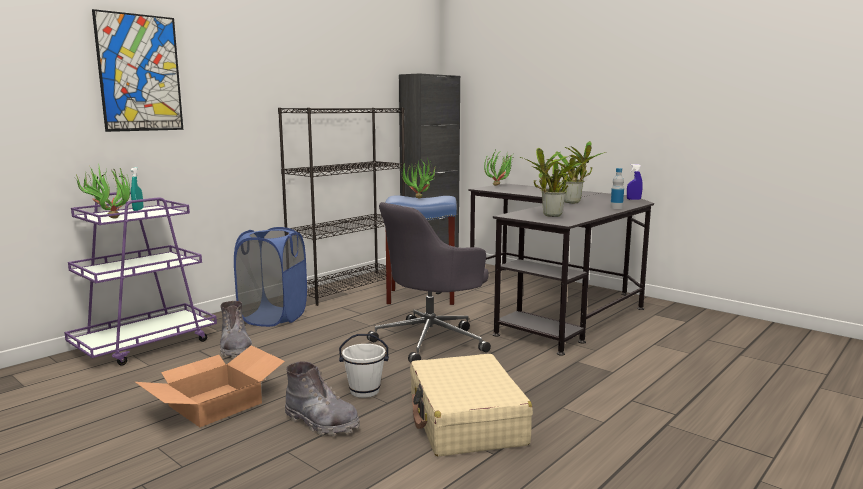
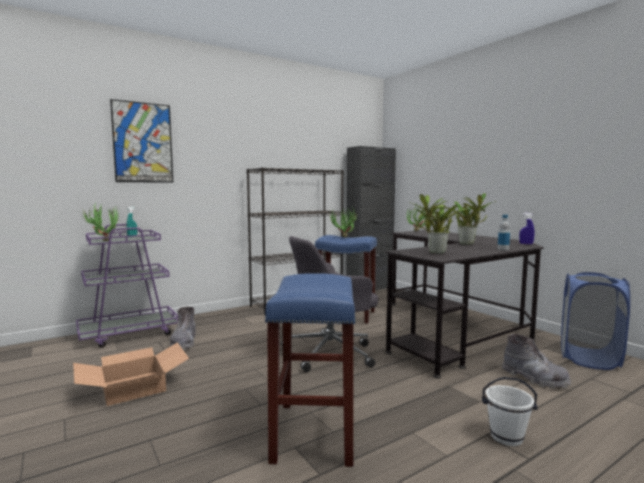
camera: 15 degrees right, 5 degrees down
blue laundry basket [234,227,307,327] -> blue laundry basket moved to [561,272,630,370]
grey boot [285,362,360,436] -> grey boot moved to [502,334,571,389]
white bucket [339,334,389,398] -> white bucket moved to [482,377,538,446]
beige suitcase [410,354,533,457] -> blue stool [265,273,356,467]

